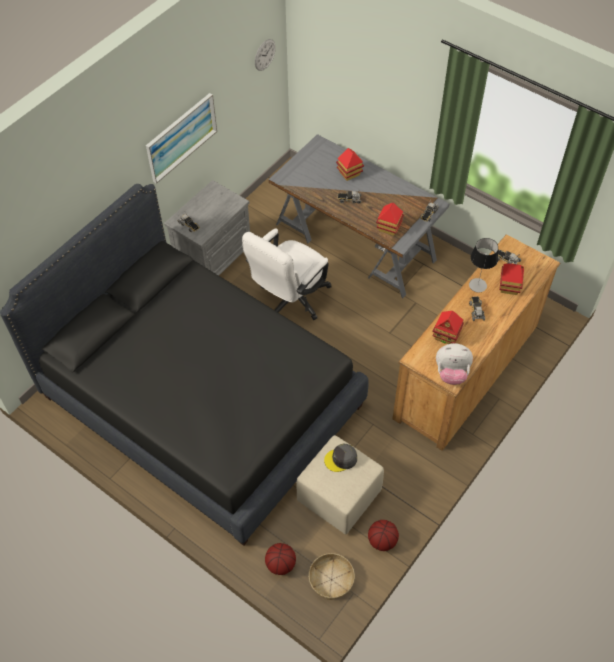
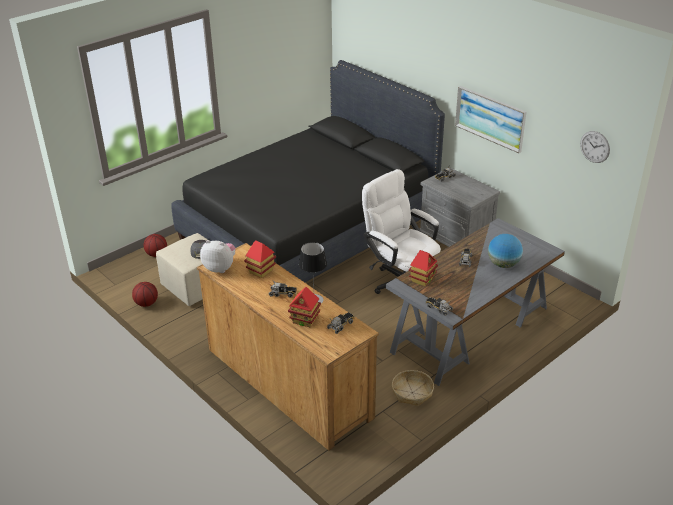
camera: 100 degrees right, 20 degrees down
basket [309,553,355,600] -> basket moved to [392,370,434,406]
toy house [336,148,364,181] -> globe [488,234,523,268]
plush toy [436,343,473,385] -> plush toy turned 90 degrees clockwise [200,240,236,273]

